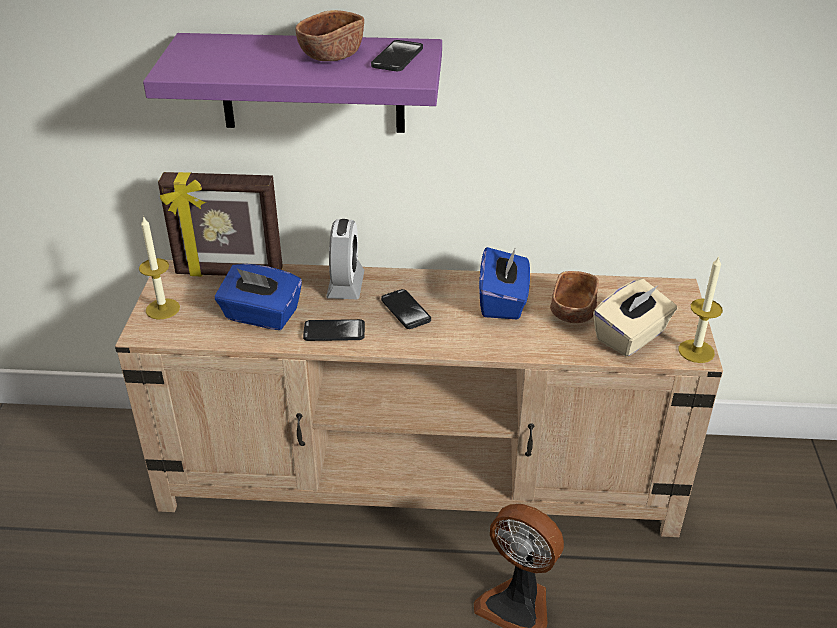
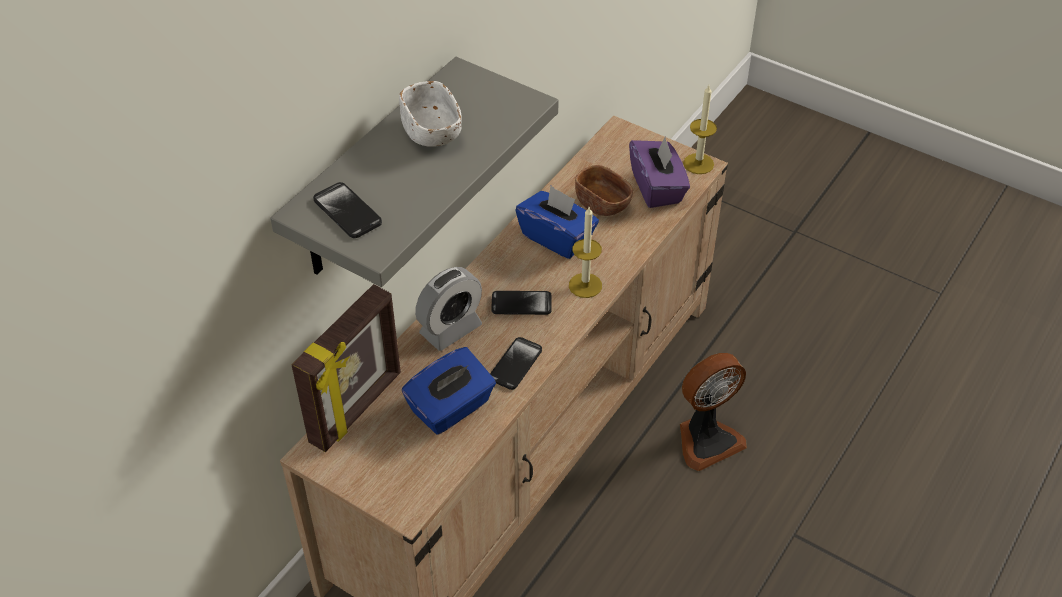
camera: 60 degrees left, 10 degrees up
candle [139,216,180,320] -> candle moved to [569,207,602,298]
purple shelf [143,33,442,133] -> grey shelf [270,57,559,287]
brown bowl [295,10,364,61] -> white bowl [399,81,462,147]
alarm clock [326,219,364,299] -> alarm clock turned 105 degrees clockwise [415,267,482,351]
phone [371,40,423,71] -> phone moved to [313,182,382,238]
beige tissue box [593,279,677,357] -> purple tissue box [629,137,690,208]

